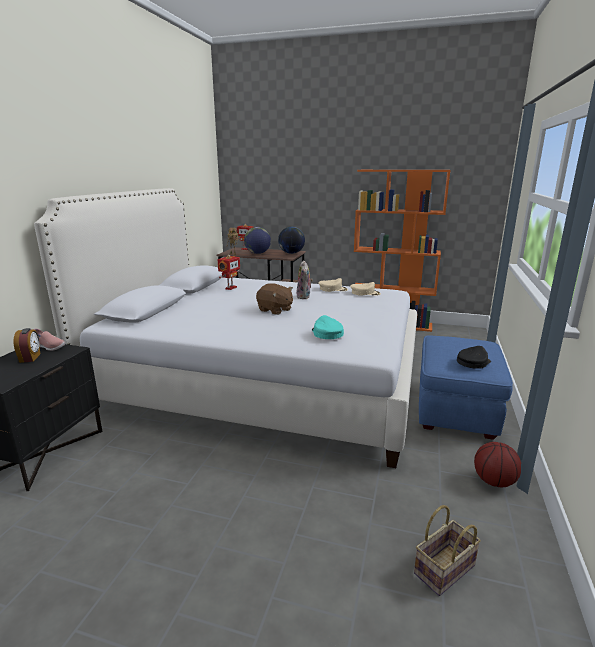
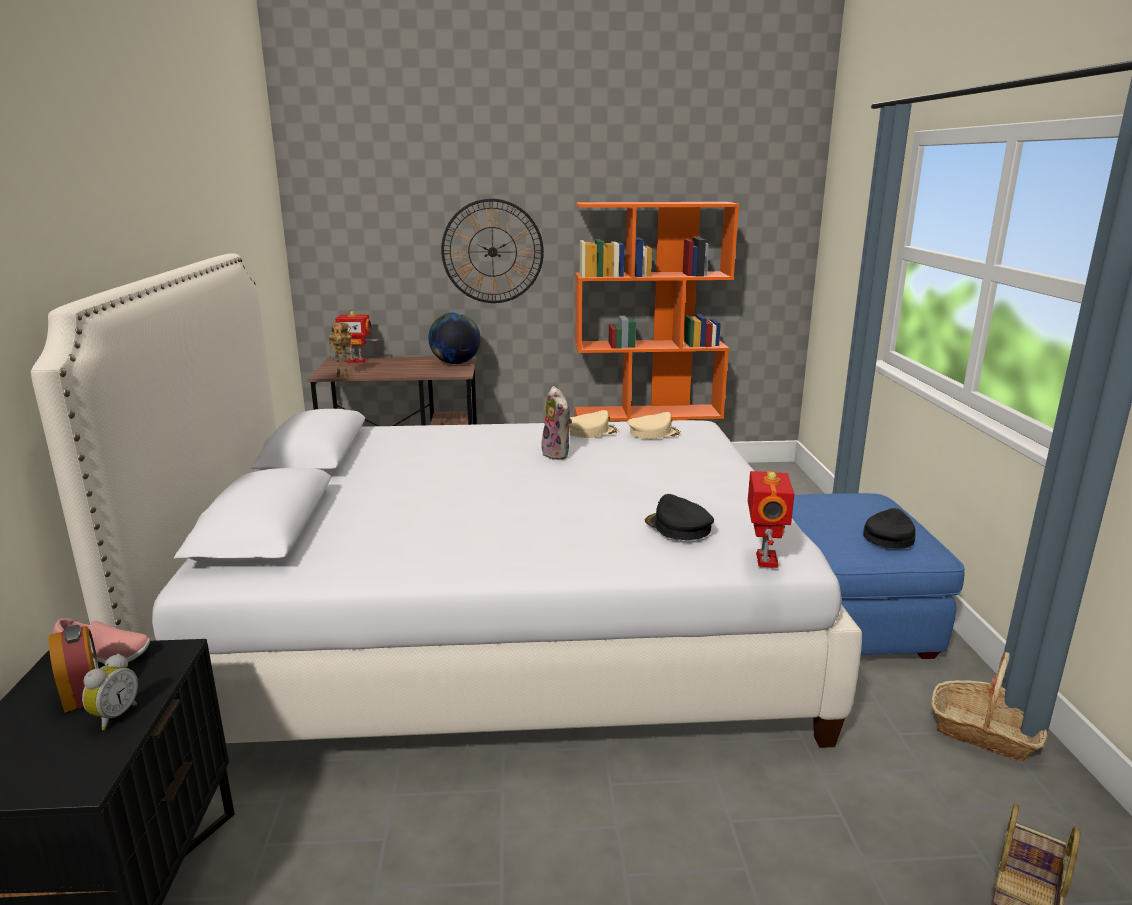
camera: 20 degrees left, 0 degrees up
toy robot [218,255,240,290] -> toy robot moved to [748,471,794,568]
globe [244,227,271,254] -> none
brown plush toy [256,283,293,315] -> none
turquoise cap [312,315,344,339] -> black cap [645,494,714,540]
basketball [474,442,521,487] -> basket [932,652,1048,761]
none -> alarm clock [82,654,138,730]
none -> wall clock [441,198,544,303]

